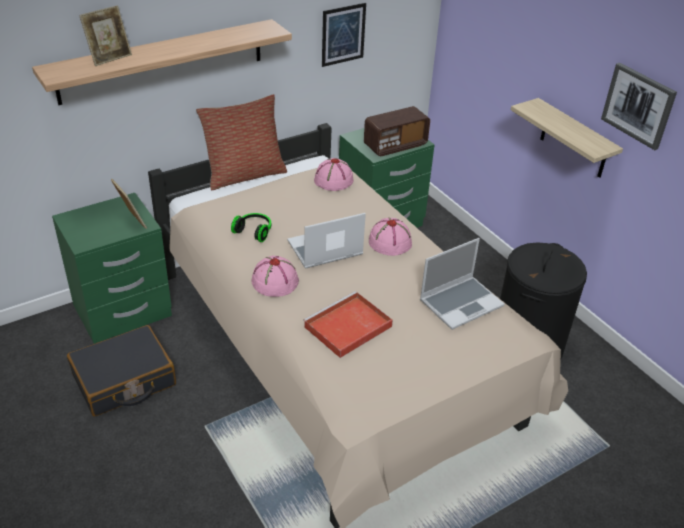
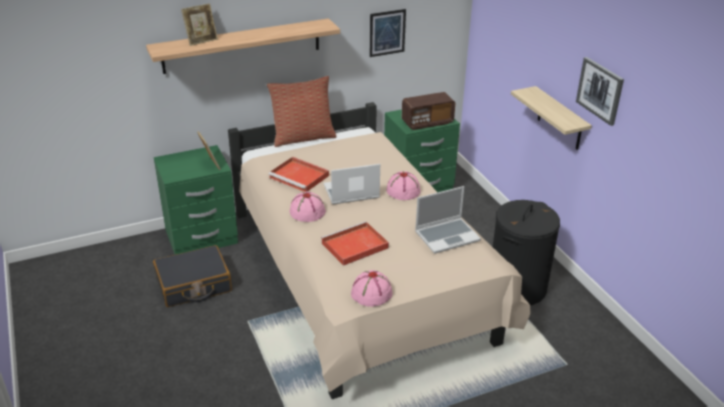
camera: 10 degrees right, 5 degrees down
headphones [231,213,271,242] -> red tray [268,157,329,192]
pink hat [314,158,354,191] -> pink hat moved to [351,270,392,307]

